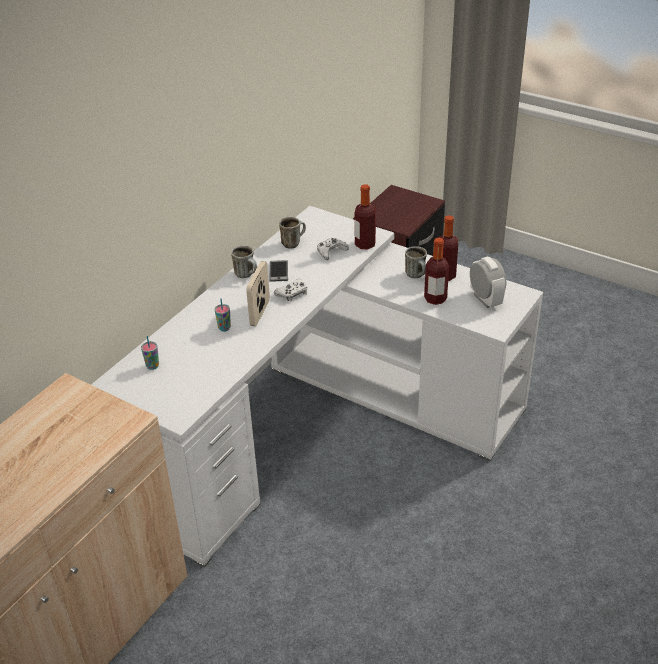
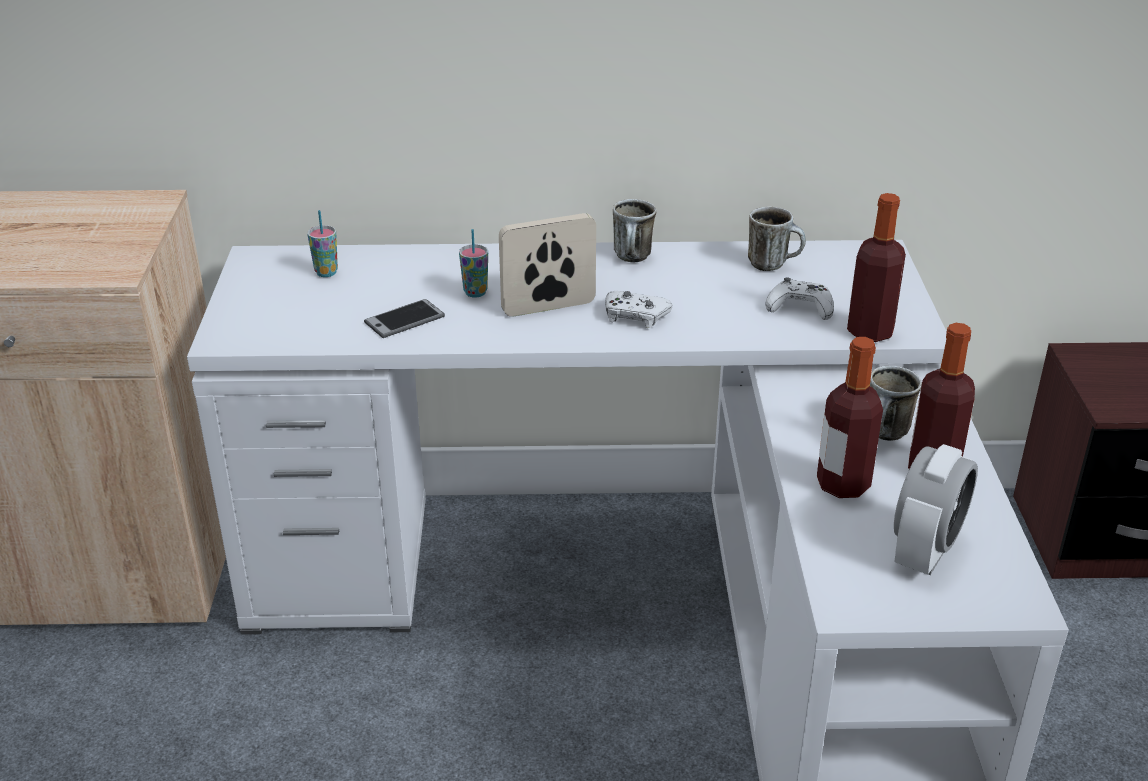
camera: 55 degrees right, 5 degrees down
phone [269,260,288,282] -> phone moved to [364,299,445,338]

